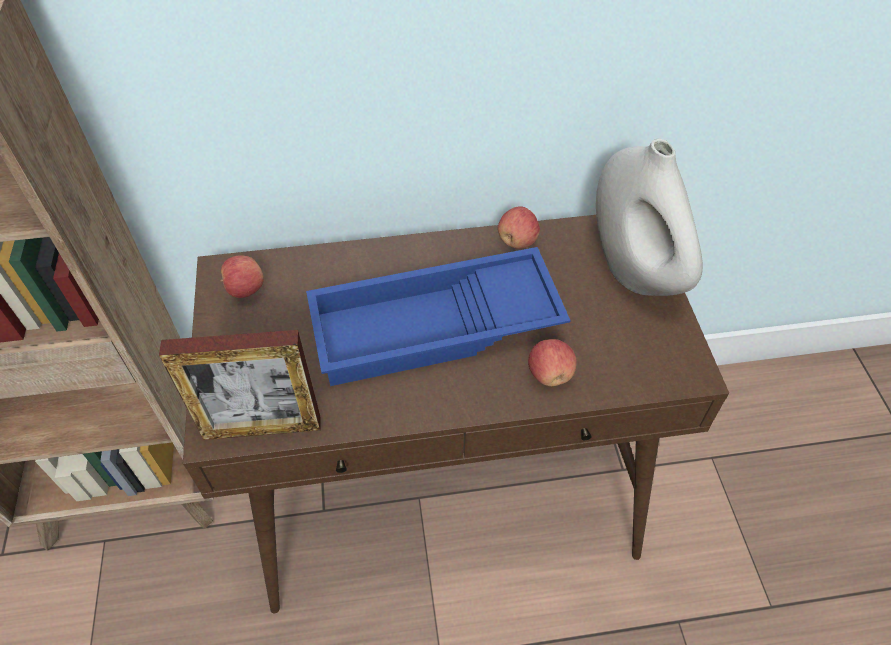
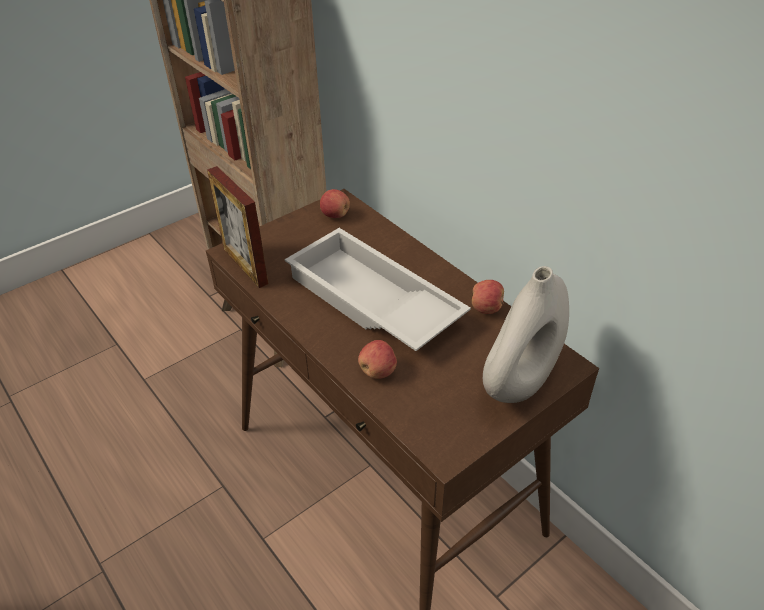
camera: 60 degrees right, 10 degrees down
blue tray [306,247,571,386] -> white tray [285,228,471,351]

